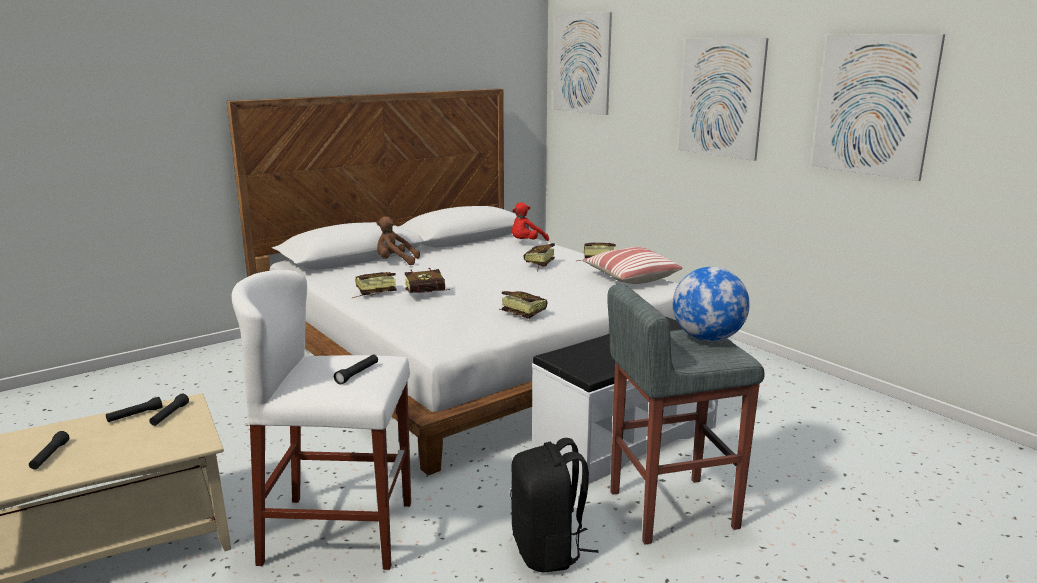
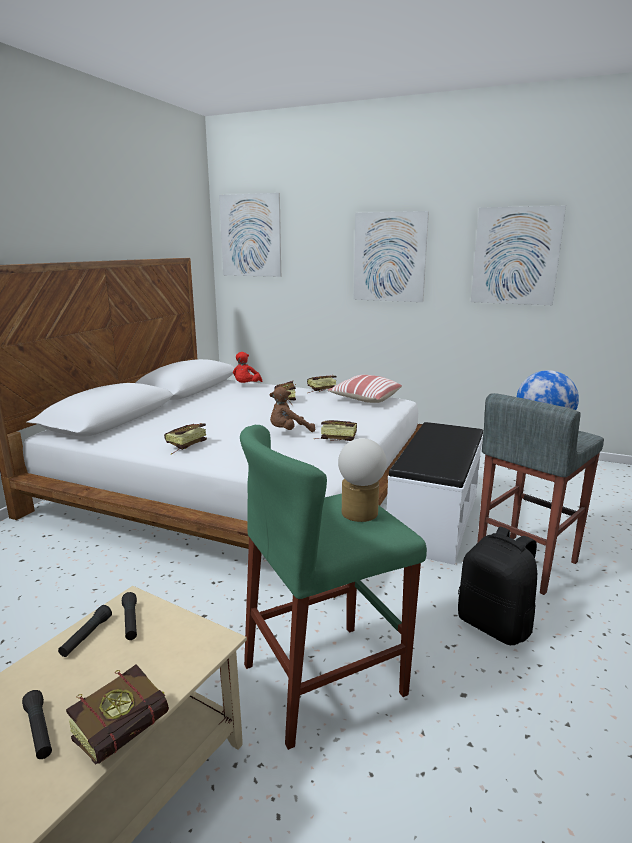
camera: 30 degrees left, 0 degrees up
white stool [232,270,411,570] -> green stool [240,425,427,750]
black flashlight [334,354,378,385] -> table lamp [338,438,387,522]
brown plush toy [377,216,420,265] -> brown plush toy moved to [270,386,315,432]
book [405,268,449,293] -> book moved to [66,664,169,765]

